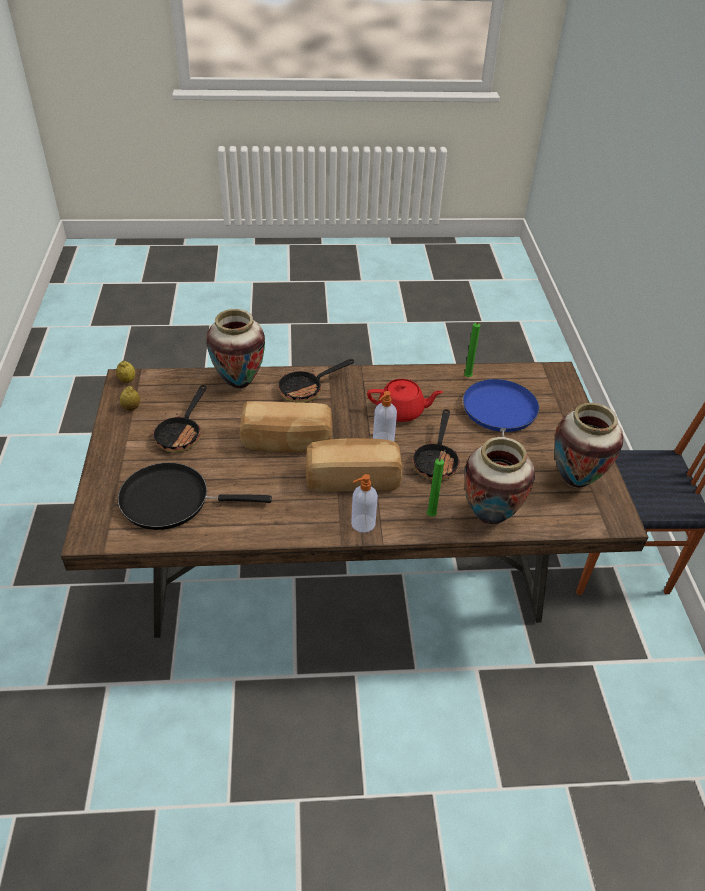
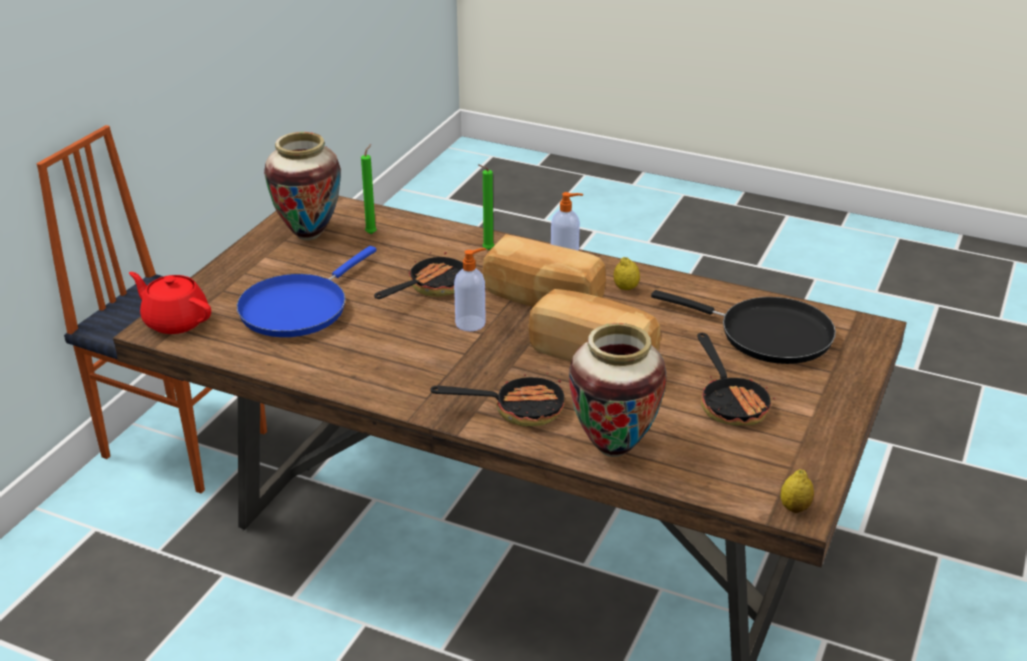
camera: 150 degrees left, 10 degrees down
lemon [120,386,140,411] -> lemon moved to [613,257,640,290]
frying pan [153,385,207,453] -> frying pan turned 120 degrees clockwise [697,333,775,426]
red teapot [367,379,443,422] -> red teapot moved to [129,272,211,334]
green candle [464,322,480,377] -> green candle moved to [361,144,377,234]
vase [464,437,535,525] -> none

